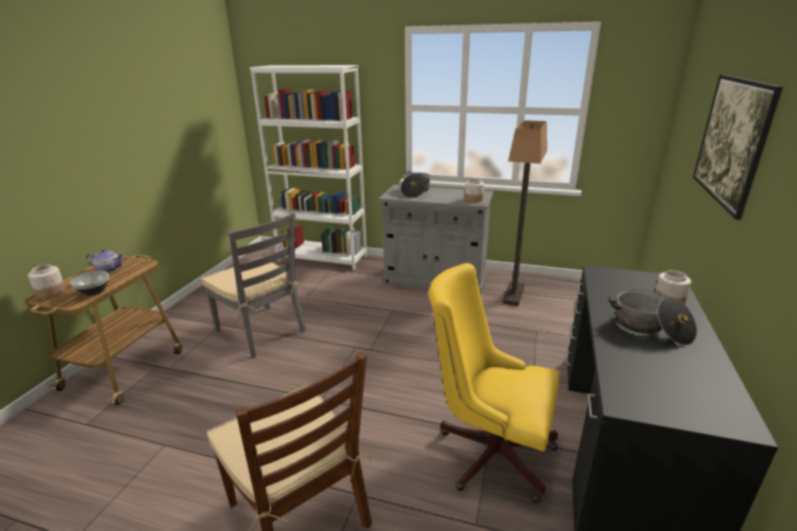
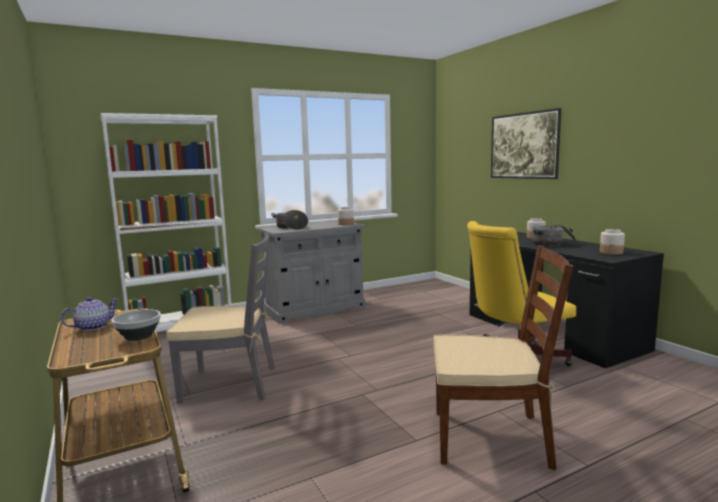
camera: 45 degrees left, 15 degrees down
jar [28,264,66,299] -> jar moved to [600,229,625,255]
floor lamp [503,120,547,306] -> none

